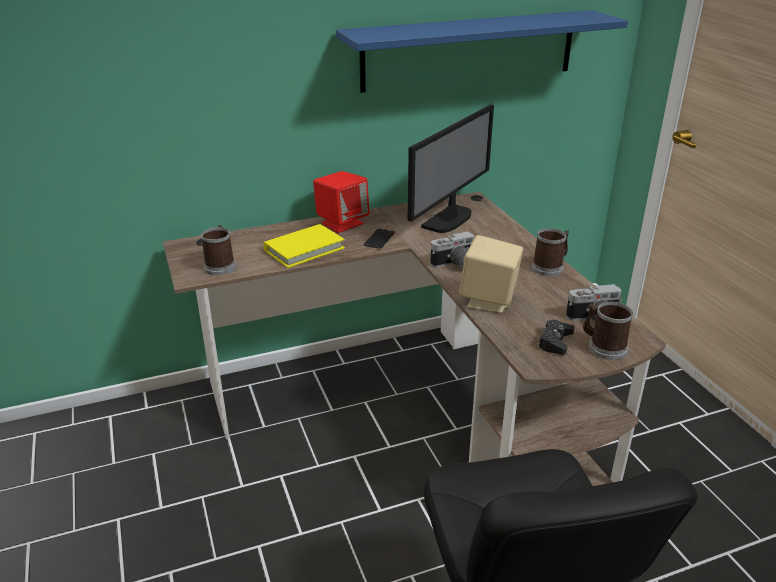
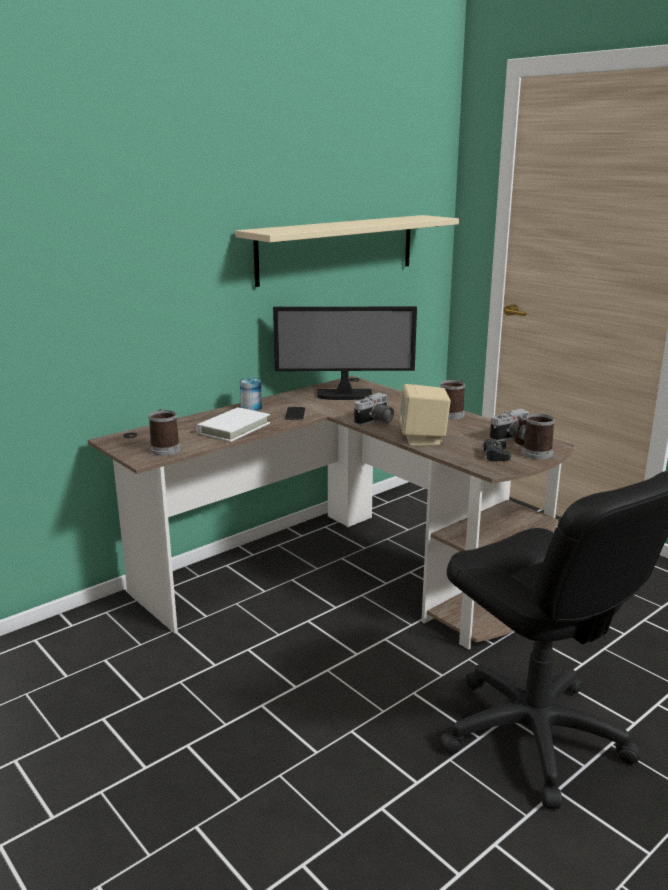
camera: 20 degrees left, 10 degrees down
yellow book [263,224,345,268] -> white book [196,407,270,442]
red speaker [313,171,370,233] -> can [240,378,262,411]
blue shelf [336,10,628,93] -> beige shelf [235,215,459,287]
monitor [408,104,494,233] -> monitor turned 75 degrees clockwise [273,306,417,400]

